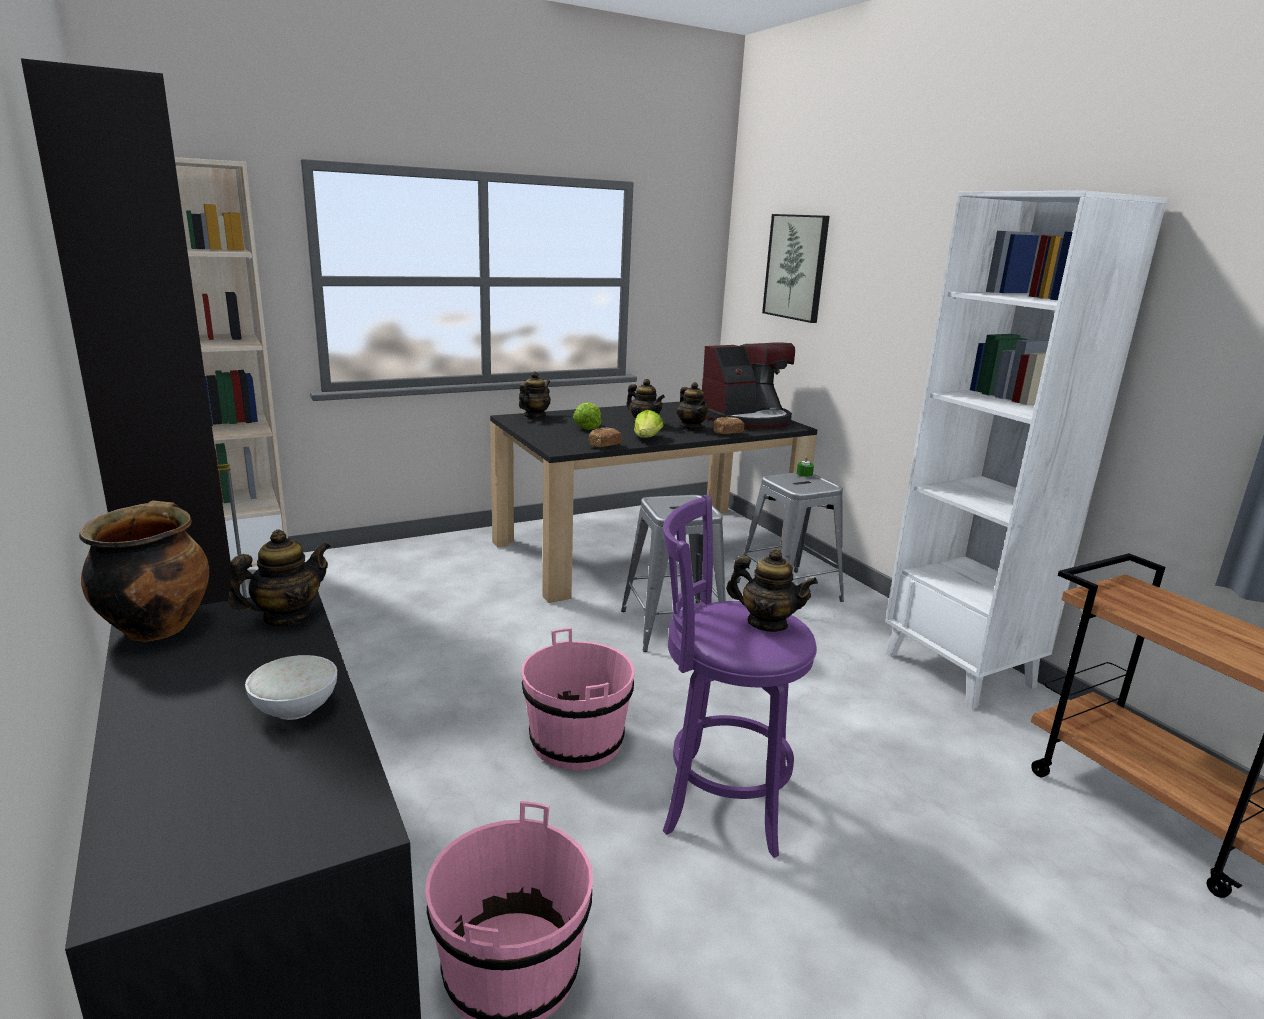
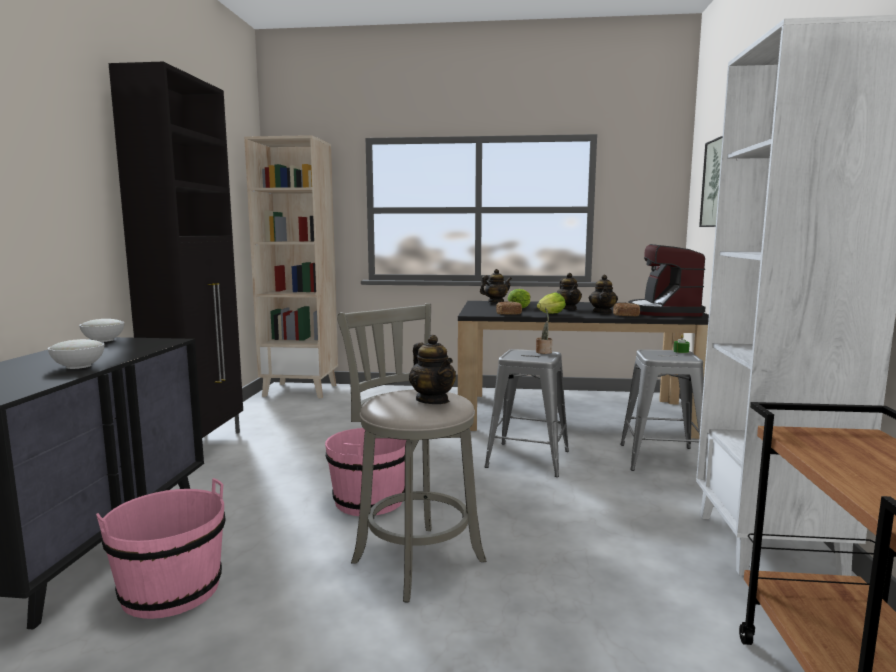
camera: 35 degrees right, 10 degrees down
cooking pot [79,500,209,642] -> white bowl [79,319,124,342]
teapot [228,529,331,626] -> none
purple stool [663,495,817,858] -> grey stool [337,303,486,603]
coffee machine [702,342,795,429] -> coffee machine turned 90 degrees clockwise [628,244,705,316]
none -> potted plant [536,307,552,354]

